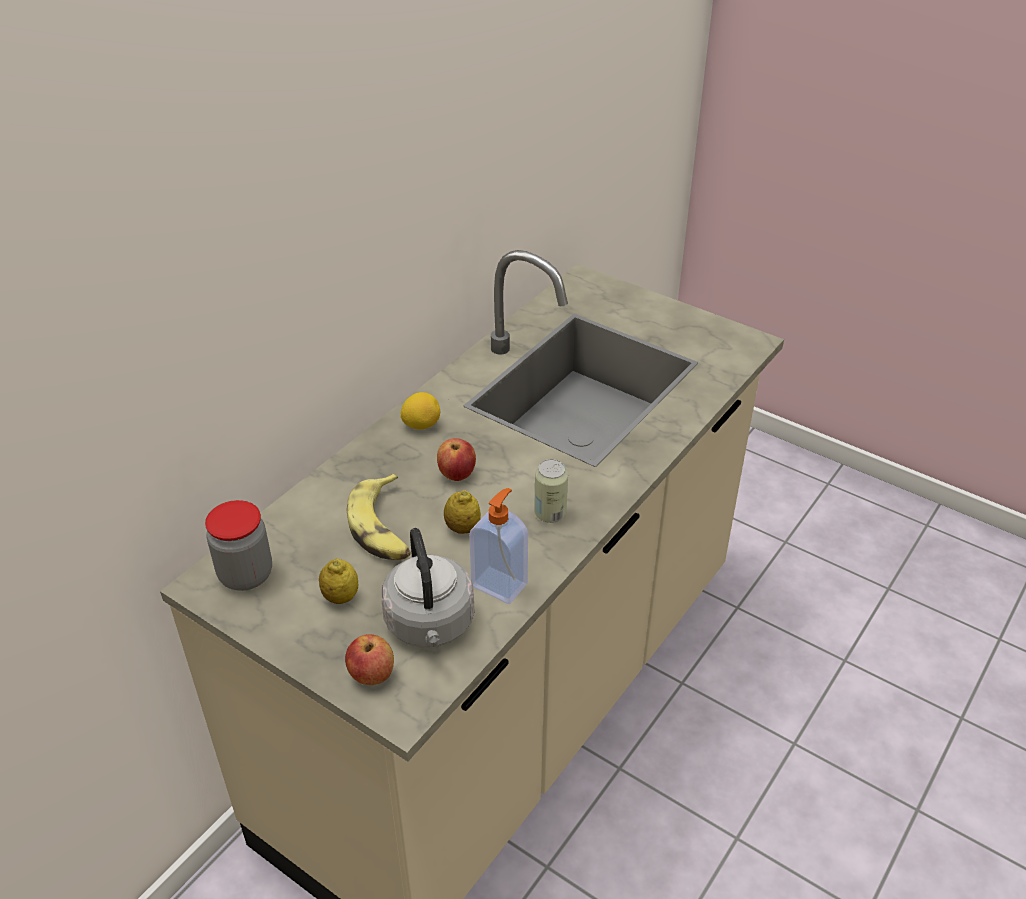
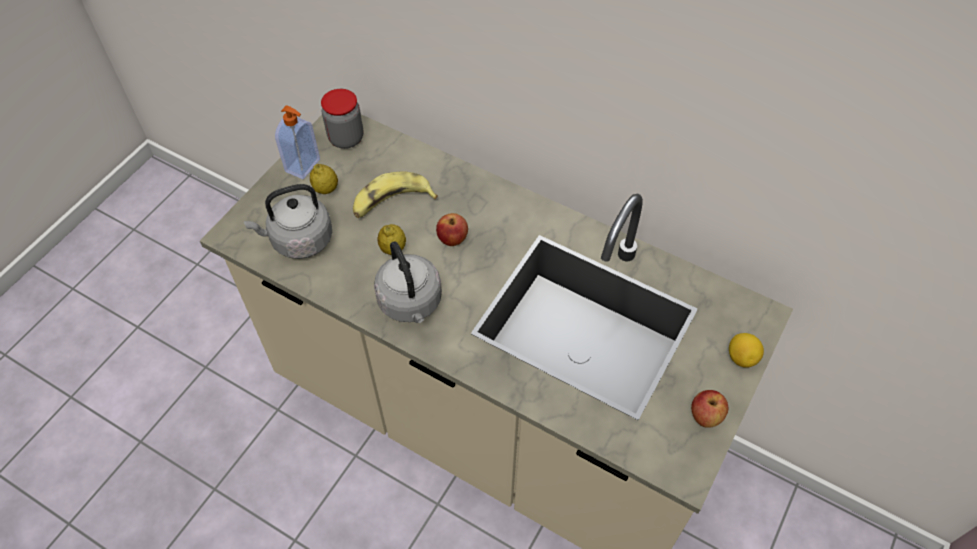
camera: 85 degrees right, 15 degrees up
apple [345,634,394,685] -> apple moved to [691,390,728,428]
lemon [400,392,440,429] -> lemon moved to [729,333,764,368]
soap dispenser [469,488,528,604] -> soap dispenser moved to [275,106,320,179]
can [534,459,568,523] -> grey kettle [374,241,442,323]

